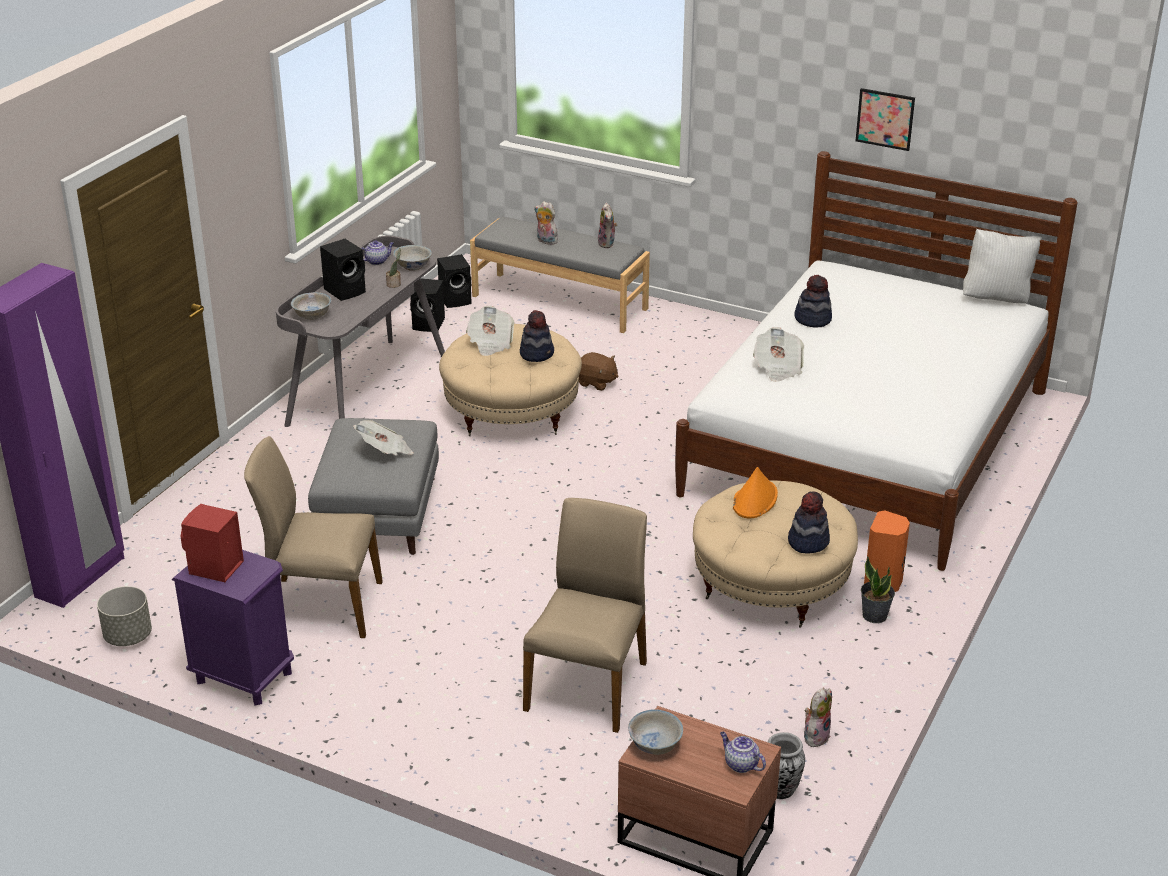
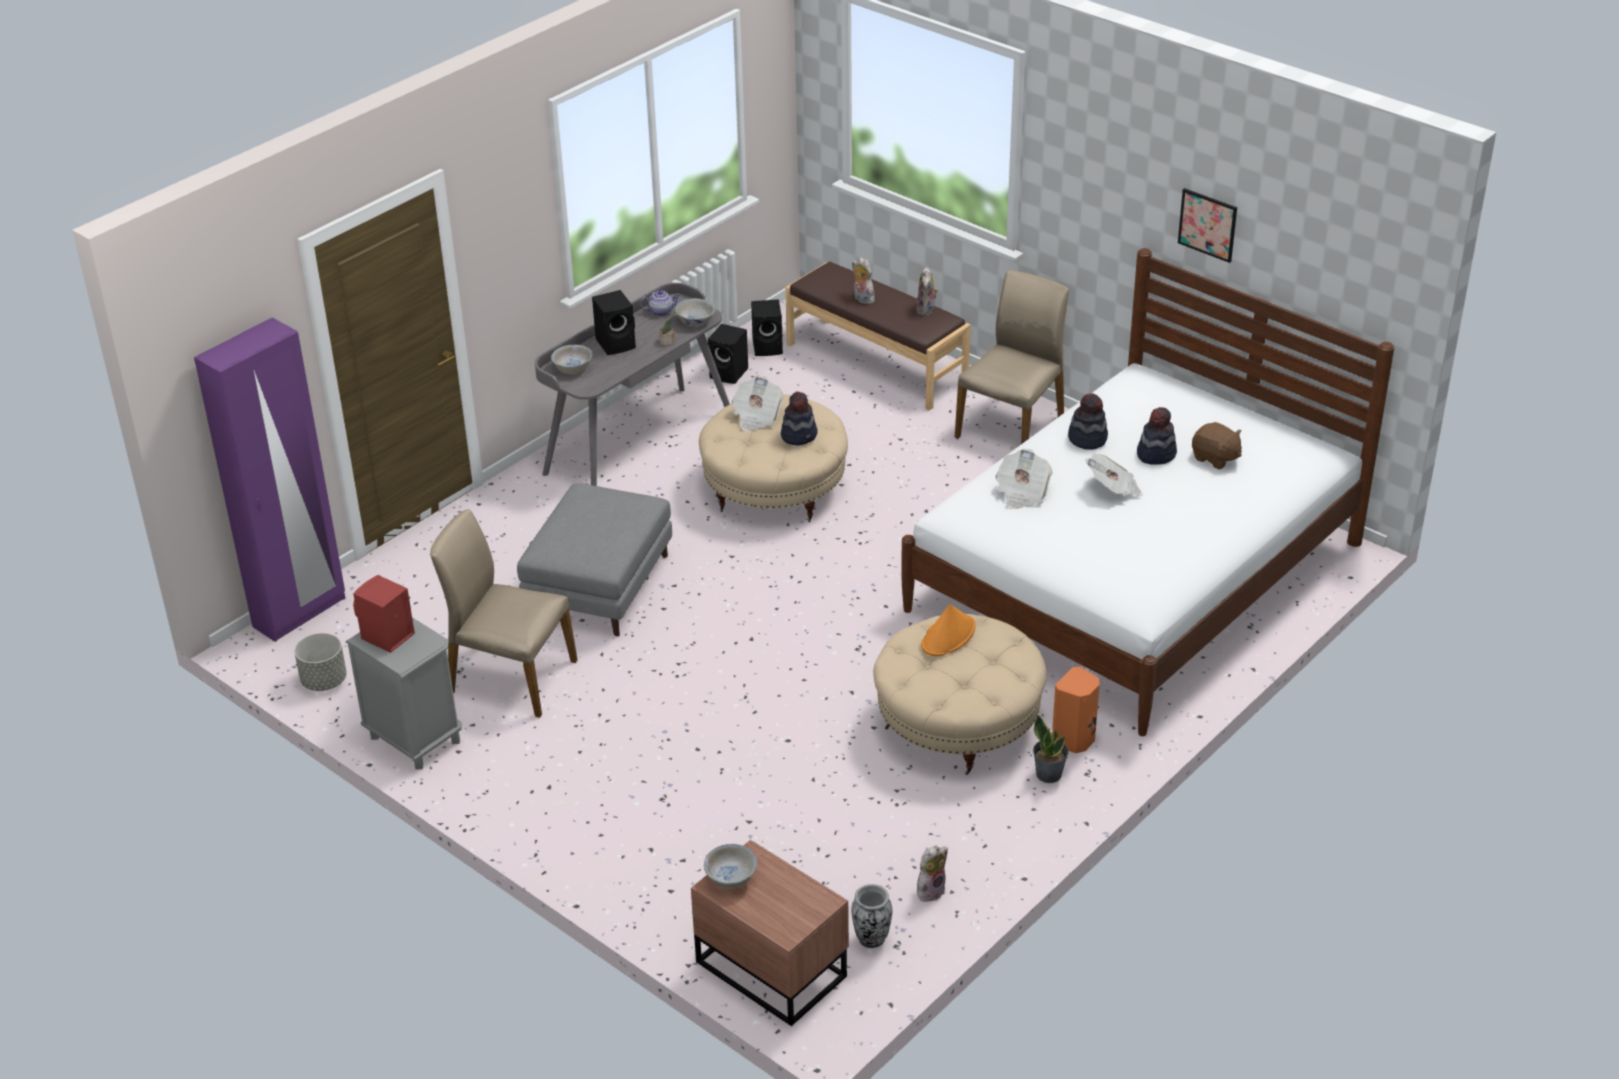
camera: 15 degrees right, 5 degrees up
purple nightstand [172,550,294,705] -> grey nightstand [346,617,461,770]
newspaper [353,420,414,455] -> newspaper moved to [1085,454,1143,496]
grey bench [470,216,650,333] -> brown bench [785,262,970,410]
beige chair [523,498,647,733] -> beige chair moved to [955,270,1069,444]
brown plush toy [579,352,619,391] -> brown plush toy moved to [1192,422,1242,469]
teapot [720,732,766,773] -> none
hat [788,491,830,554] -> hat moved to [1137,407,1177,465]
white pillow [963,229,1042,303] -> none

